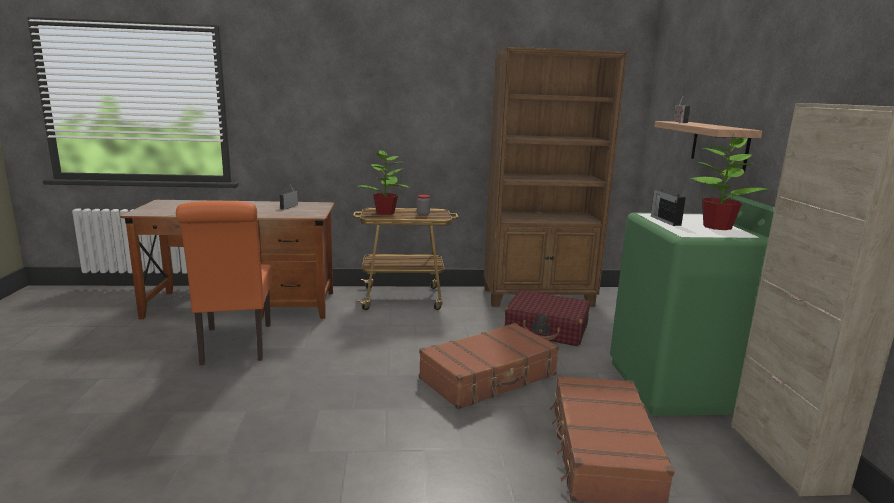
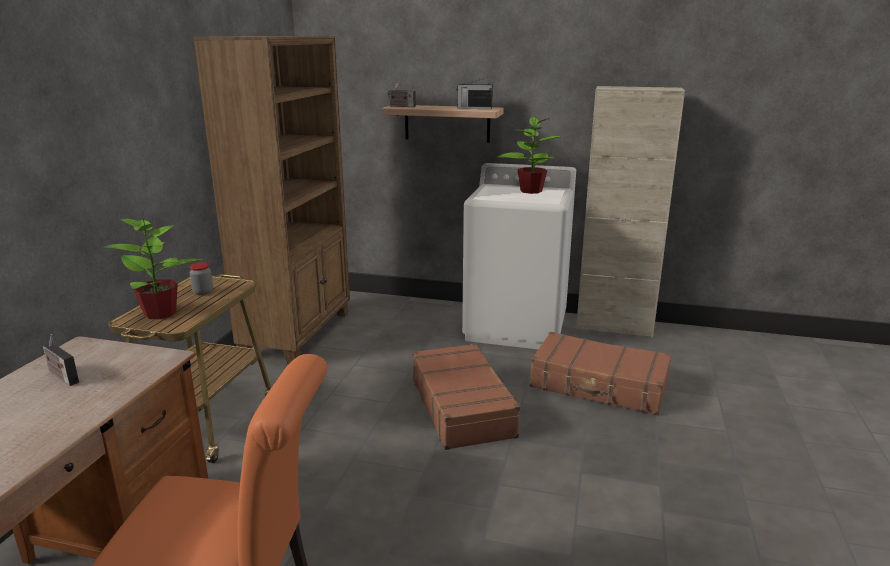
camera: 70 degrees left, 5 degrees up
red suitcase [504,290,590,346] -> none
green washing machine [610,194,775,416] -> white washing machine [462,163,576,349]
radio [651,188,686,226] -> radio moved to [456,79,493,109]

